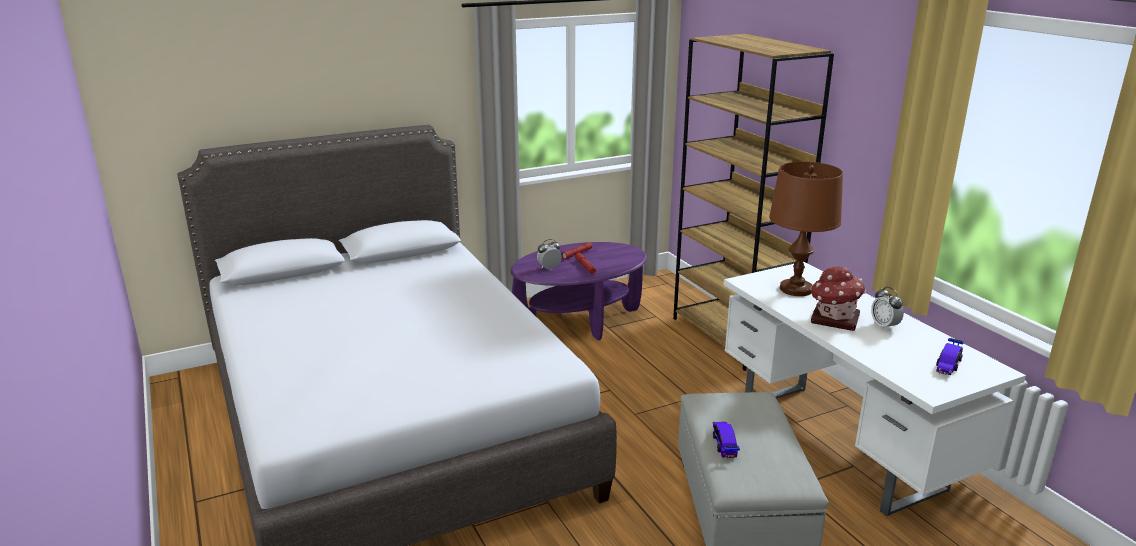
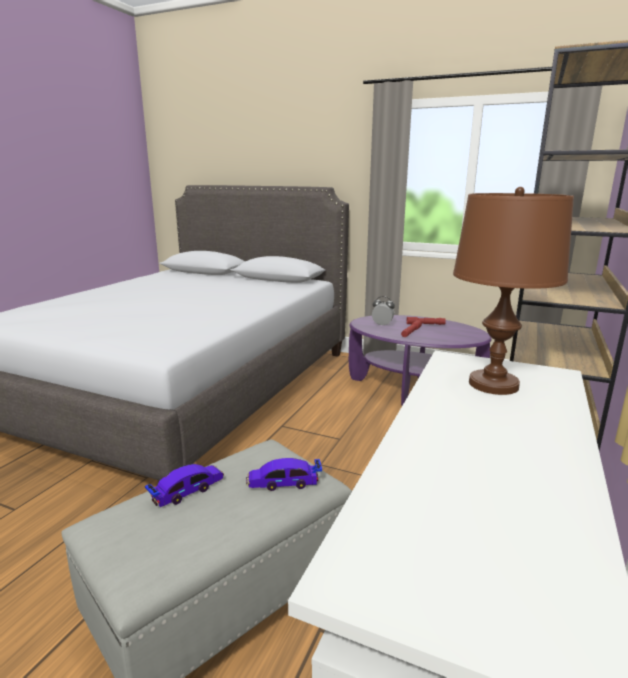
camera: 50 degrees right, 5 degrees down
toy house [810,266,866,331] -> none
alarm clock [871,287,904,331] -> none
toy car [936,338,964,375] -> toy car moved to [246,458,322,491]

